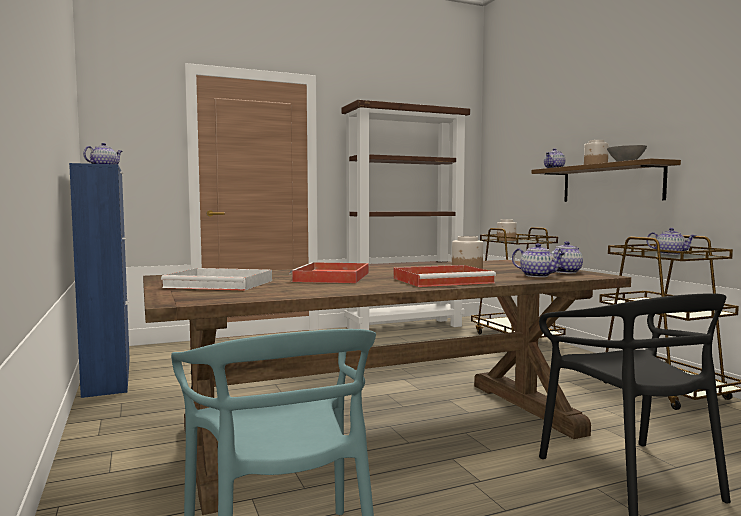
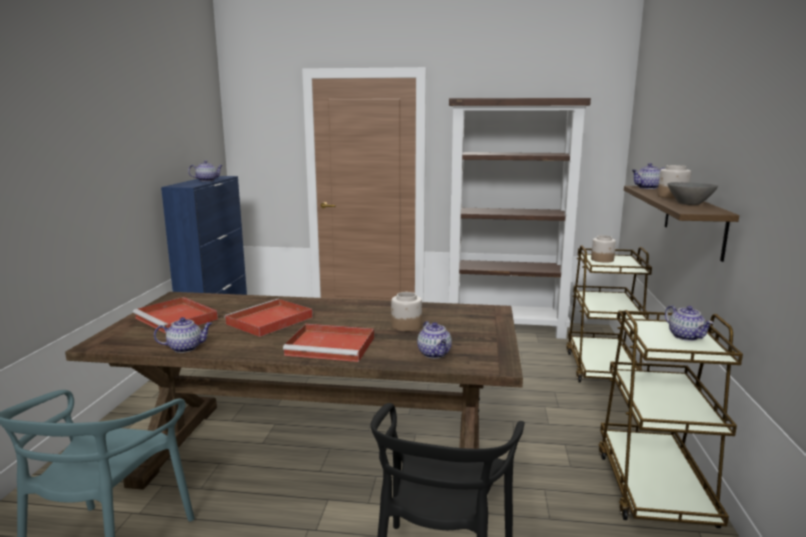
camera: 30 degrees right, 10 degrees up
white tray [161,268,272,291] -> red tray [133,297,218,334]
teapot [551,241,583,273] -> teapot moved to [154,317,212,353]

